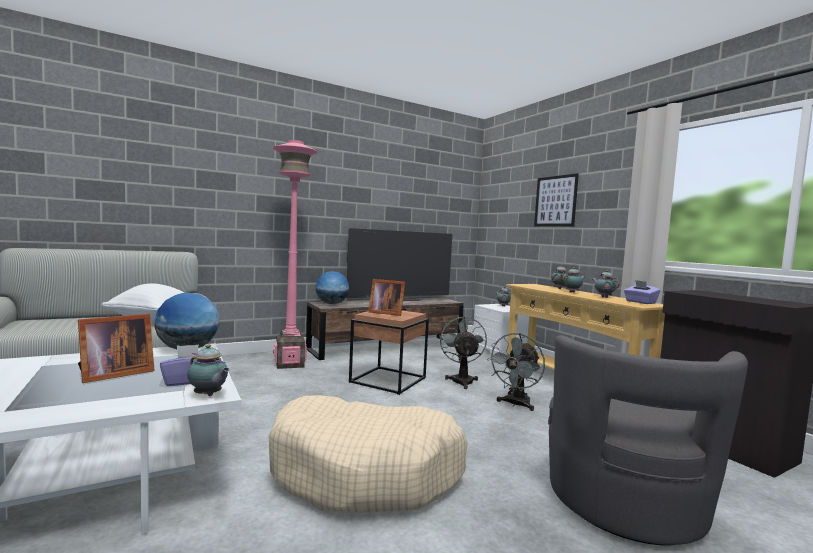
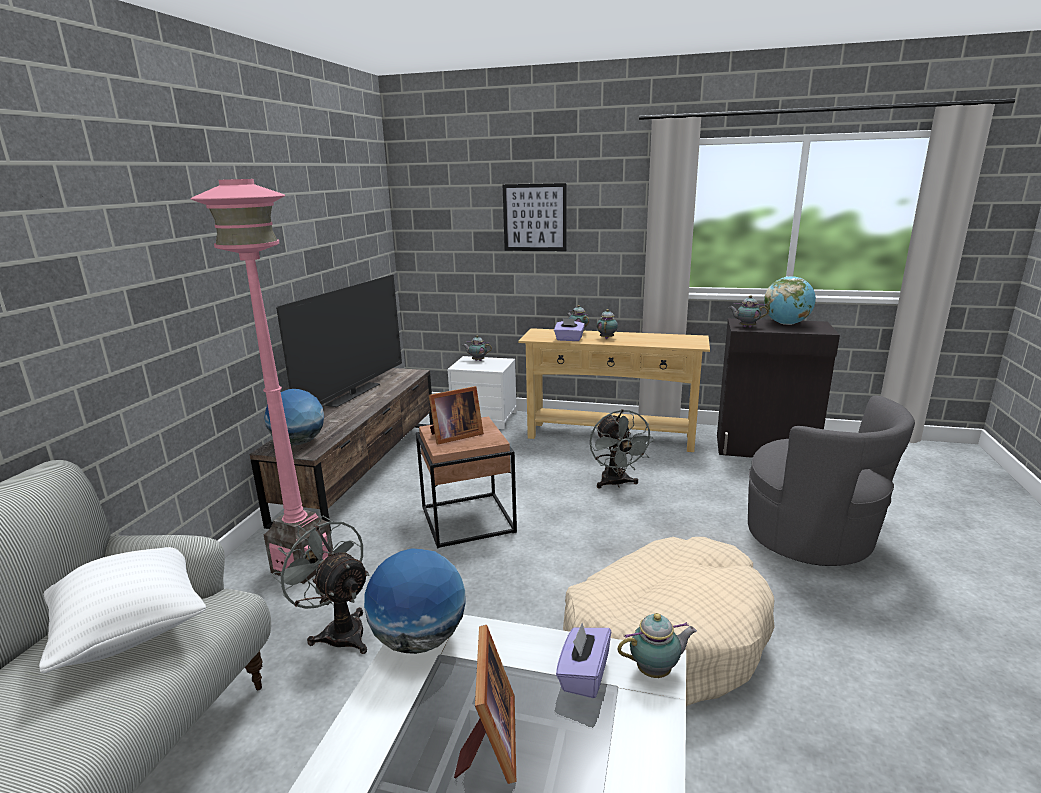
camera: 45 degrees left, 15 degrees up
grey fan [439,316,487,389] -> grey fan moved to [272,516,369,654]
teapot [592,270,620,298] -> teapot moved to [728,295,769,327]
purple tissue box [624,280,660,304] -> purple tissue box moved to [554,318,585,341]
none -> globe [764,276,816,325]

